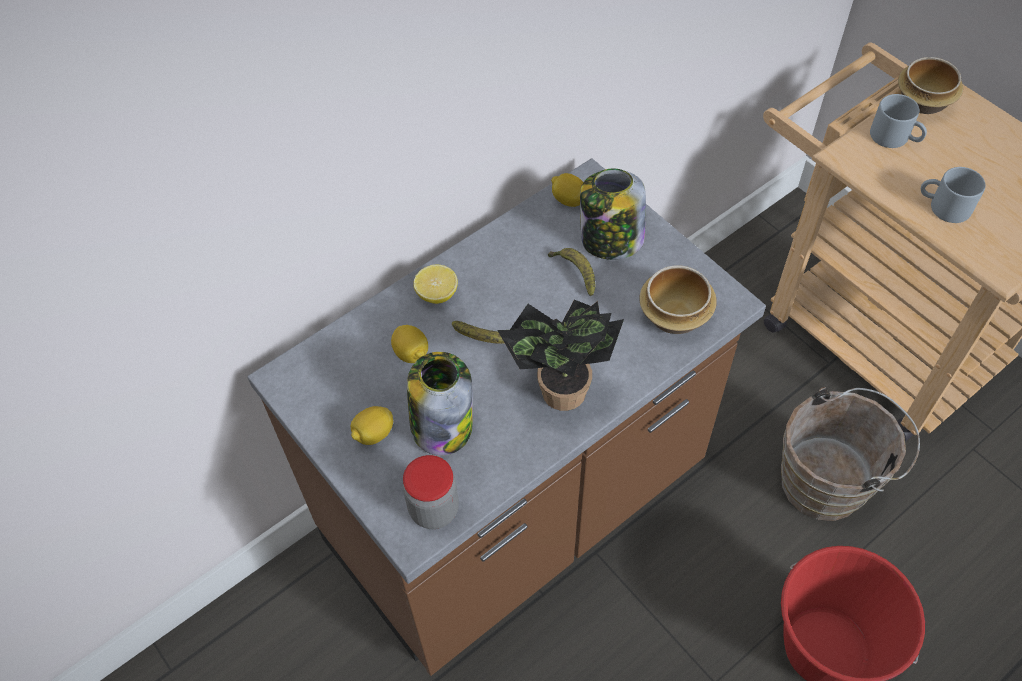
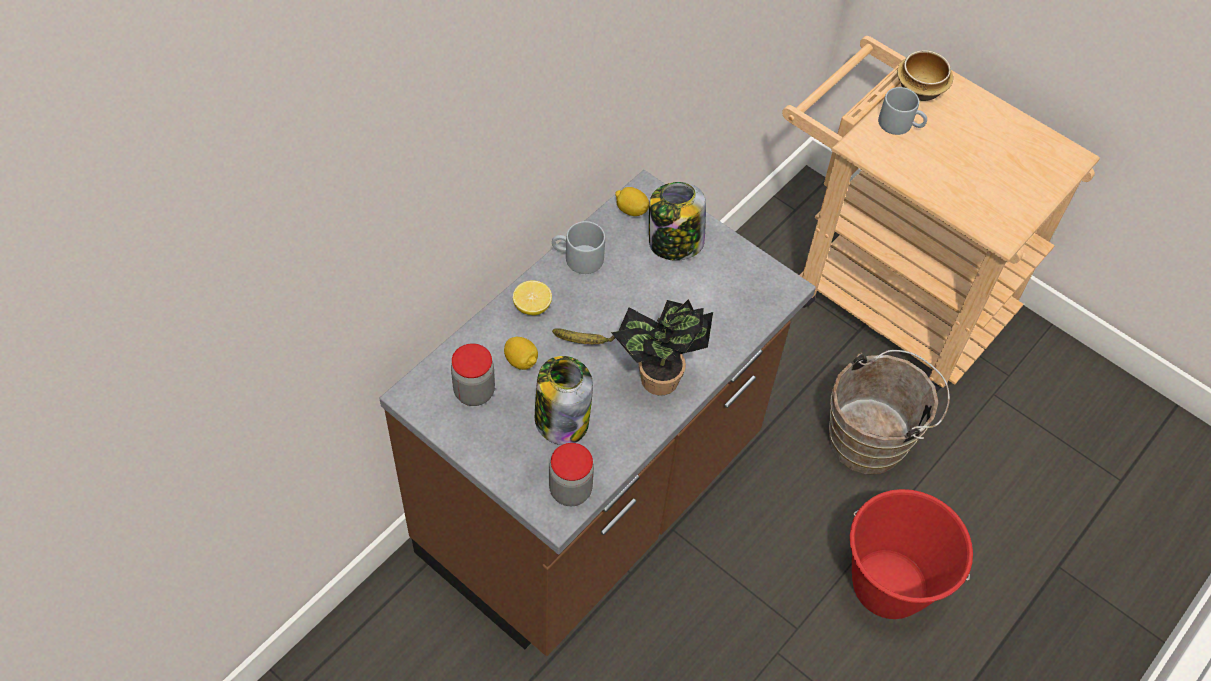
camera: 15 degrees left, 0 degrees up
lemon [351,406,393,445] -> none
banana [548,248,595,296] -> none
bowl [639,265,717,334] -> none
grey mug [921,167,986,223] -> grey mug moved to [552,221,605,274]
none -> jar [451,343,495,406]

